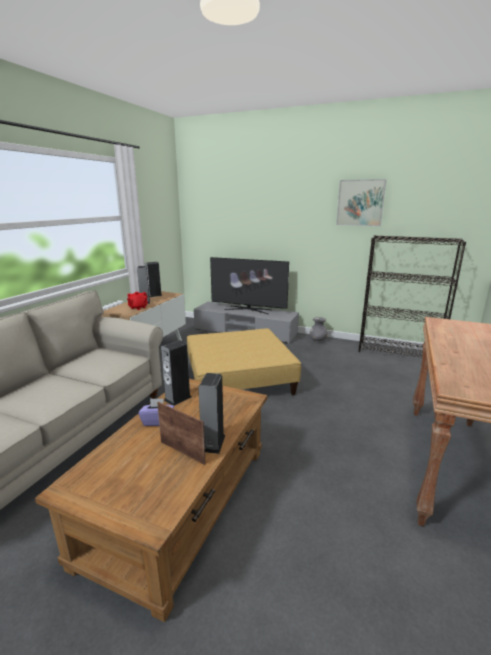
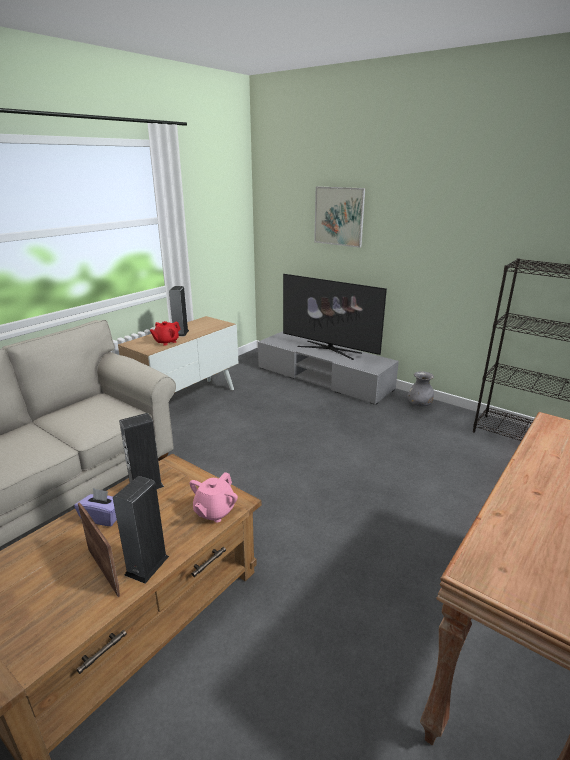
camera: 15 degrees right, 5 degrees up
speaker [145,262,162,297] -> none
beige ottoman [187,328,301,395] -> none
picture [336,179,387,226] -> picture moved to [314,186,365,248]
none -> pink teapot [190,472,238,523]

